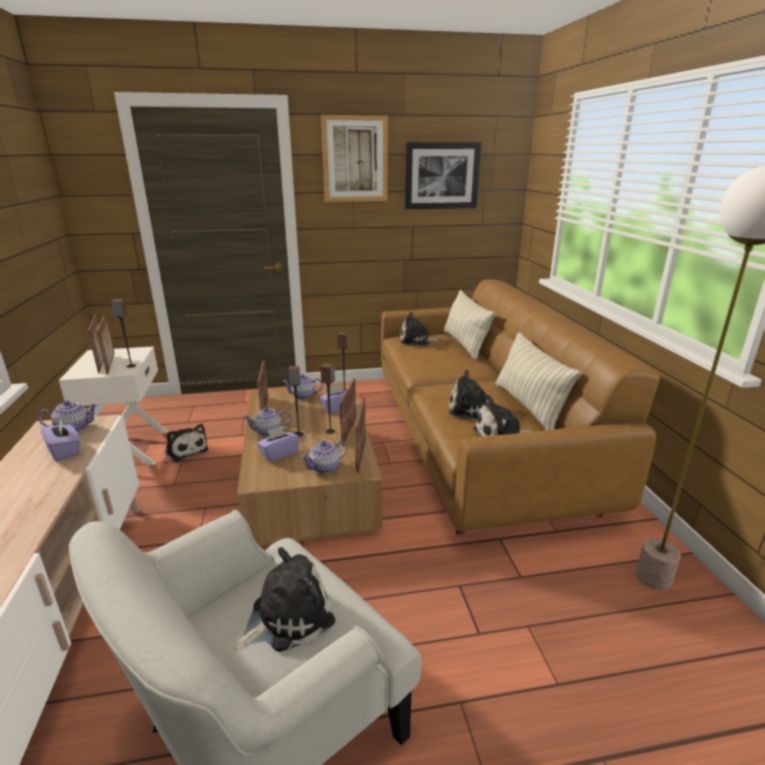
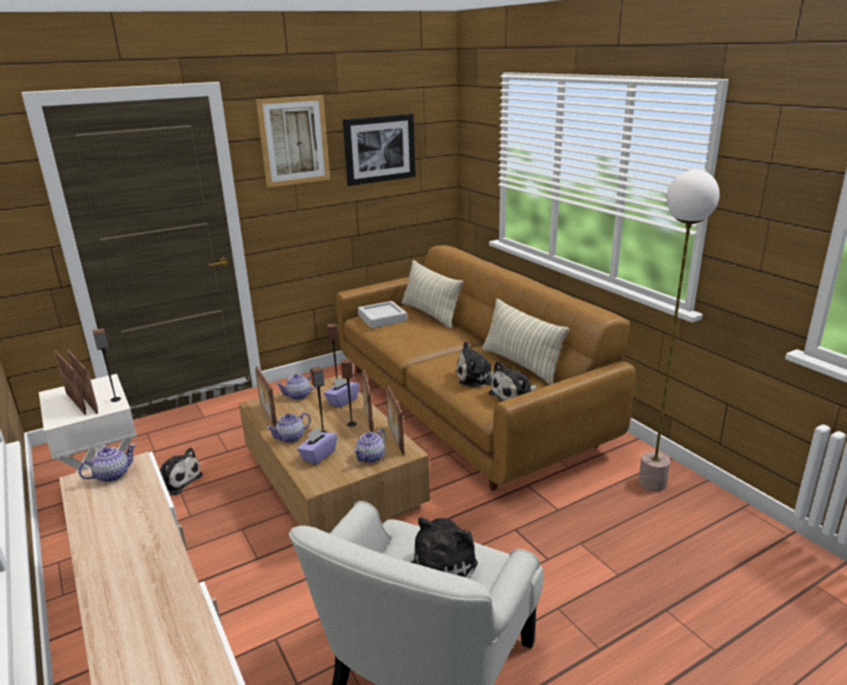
camera: 20 degrees left, 0 degrees up
purple tissue box [40,417,80,461] -> none
plush toy [400,312,441,346] -> grey tray [358,301,407,328]

